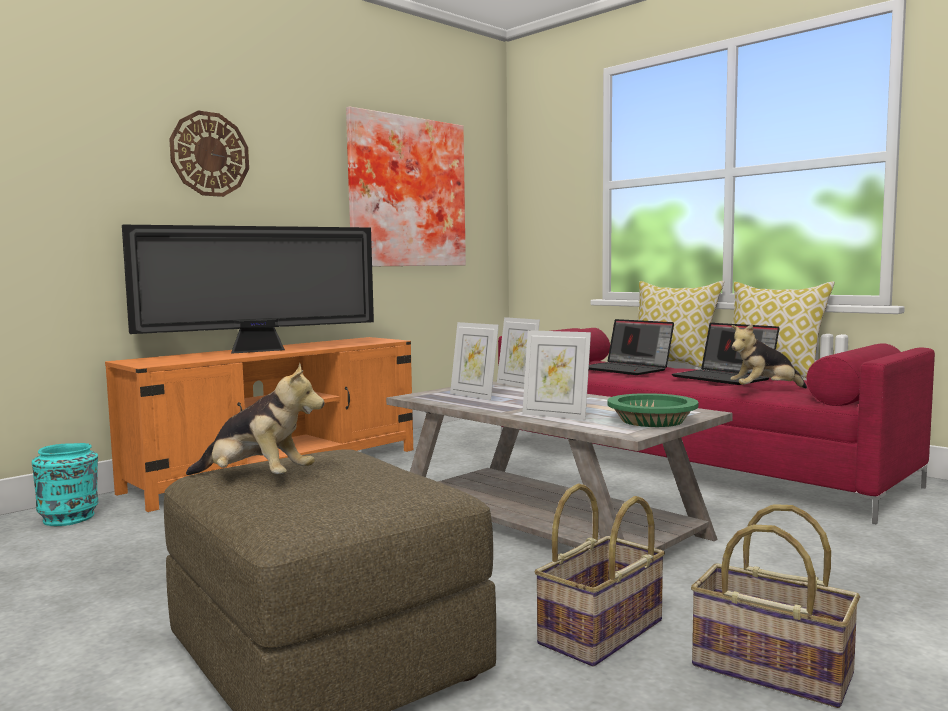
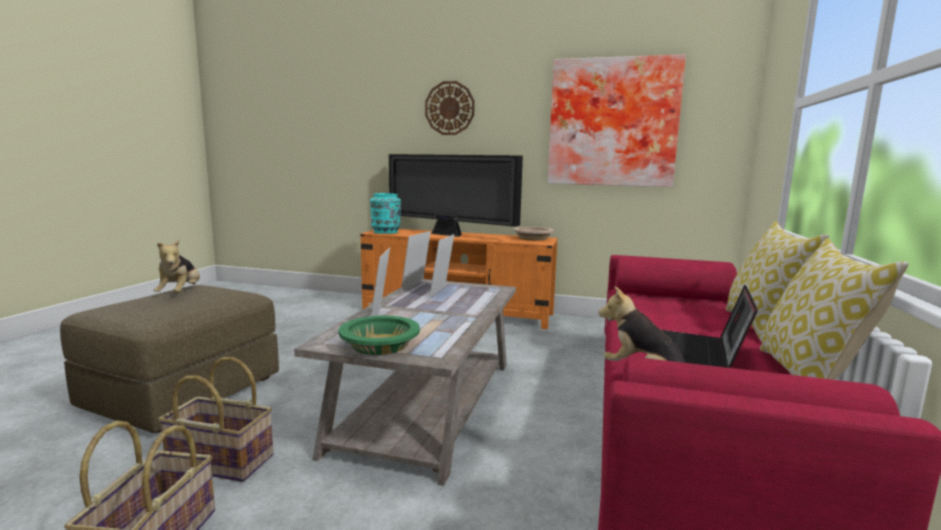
camera: 60 degrees right, 5 degrees up
turquoise vase [31,443,98,526] -> turquoise vase moved to [370,193,401,234]
picture frame [497,317,540,388] -> picture frame moved to [401,231,431,291]
laptop [589,319,674,375] -> none
none -> beige bowl [513,227,554,241]

